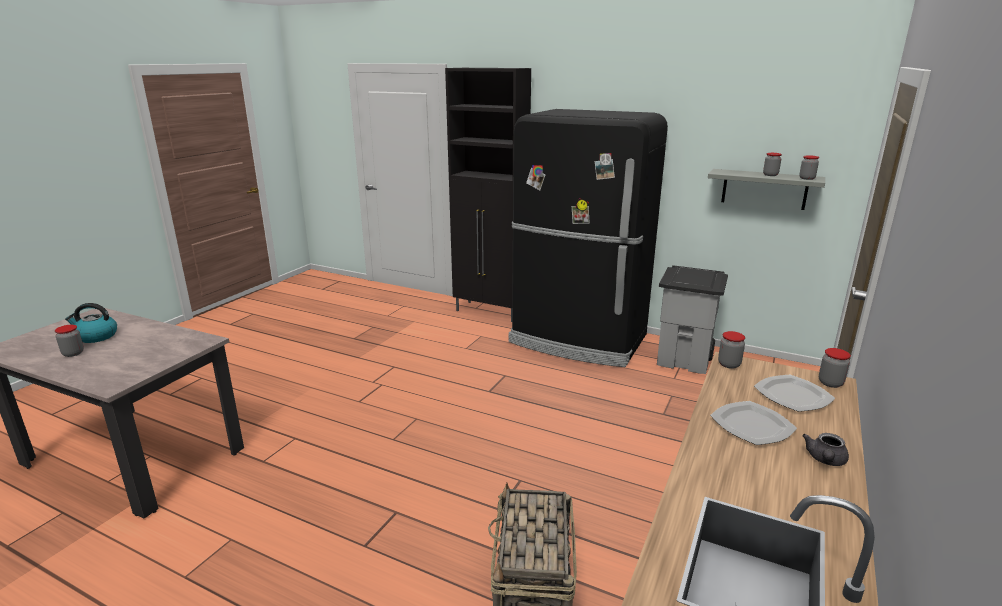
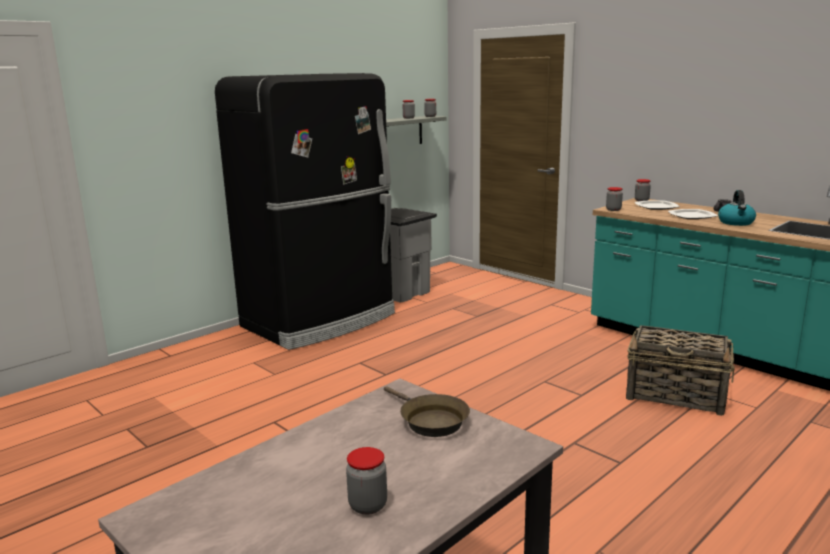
camera: 70 degrees left, 5 degrees down
kettle [65,303,117,343] -> kettle moved to [718,190,756,226]
black cabinet [445,68,531,322] -> none
none -> brown frying pan [384,386,470,437]

